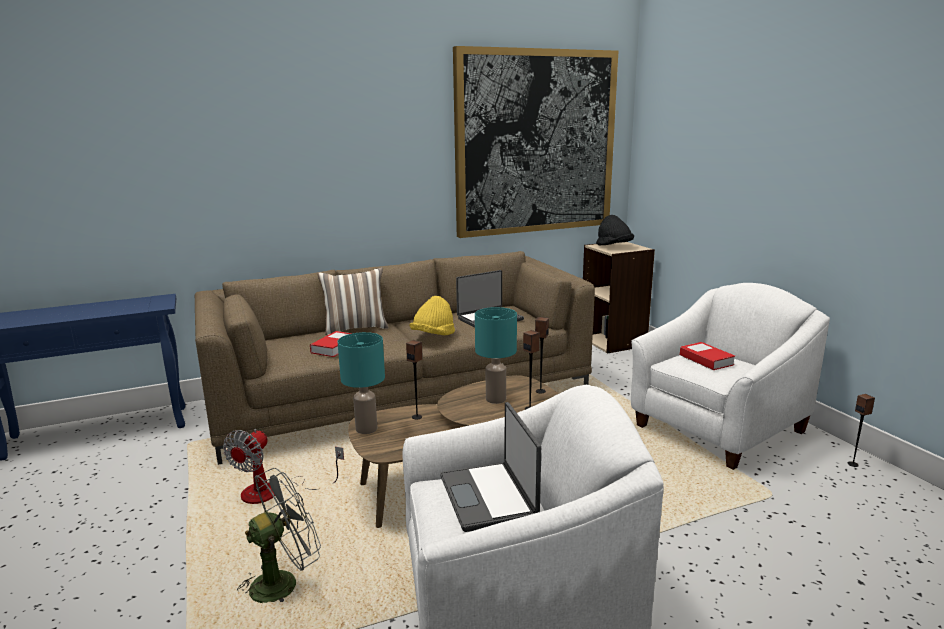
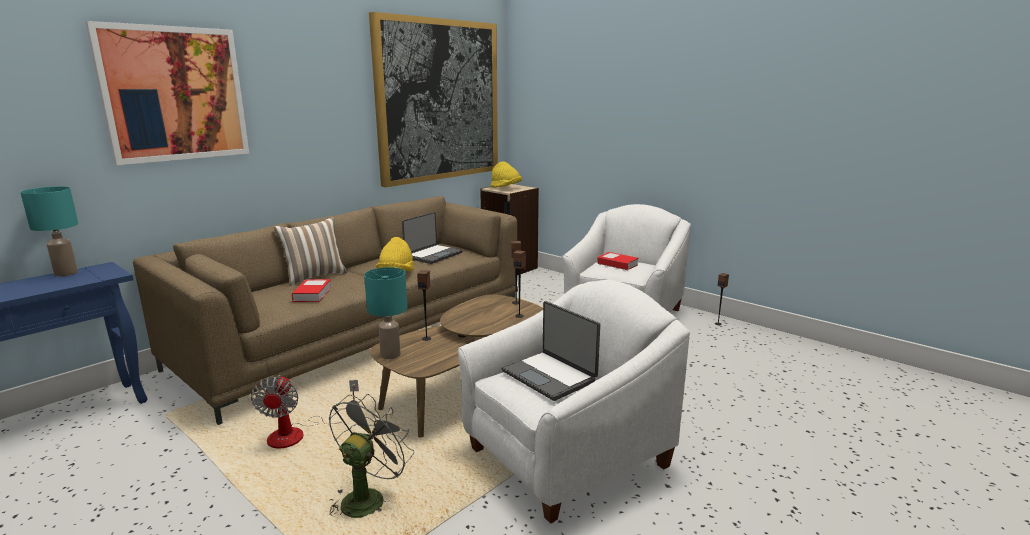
camera: 25 degrees left, 0 degrees up
turquoise table lamp [475,307,517,404] -> turquoise table lamp moved to [20,186,78,276]
black hat [596,215,634,246] -> yellow hat [490,161,522,188]
none -> picture [85,21,249,165]

